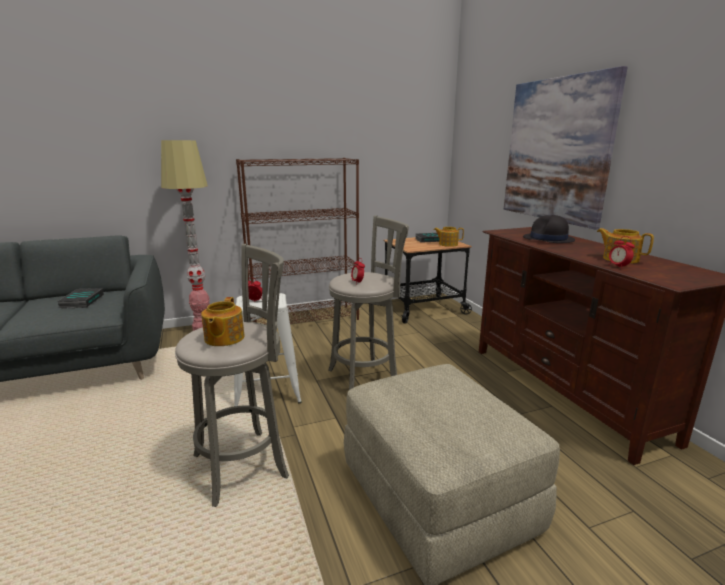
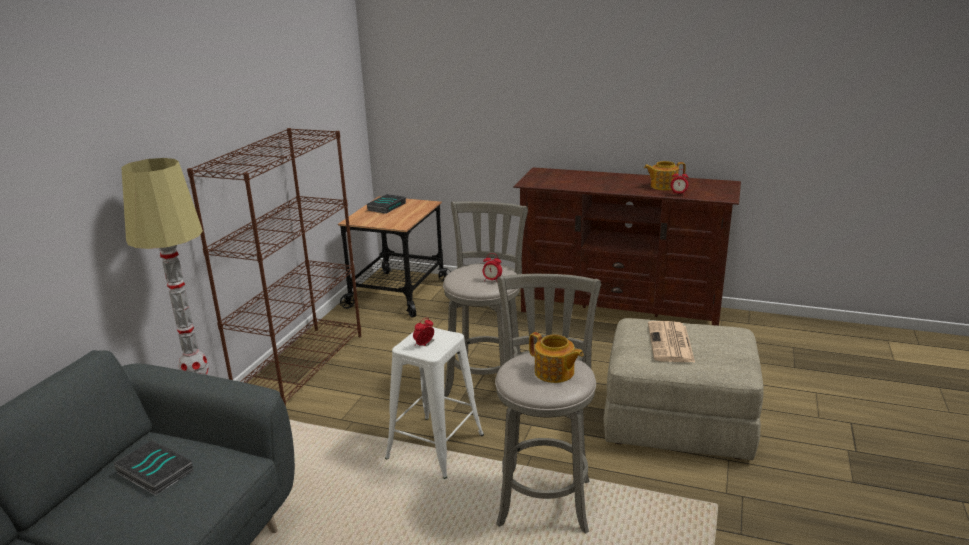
camera: 50 degrees left, 5 degrees up
teapot [434,227,464,247] -> none
picture [504,66,628,229] -> none
black hat [523,215,575,243] -> none
none -> newspaper [648,321,695,362]

